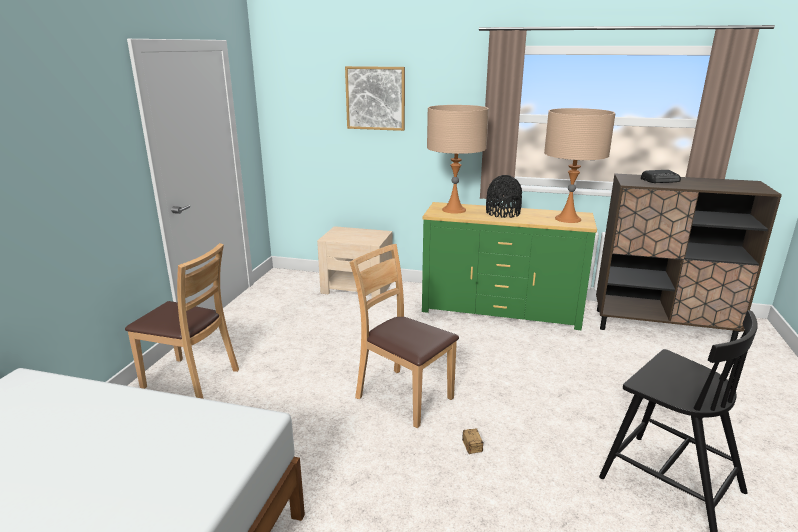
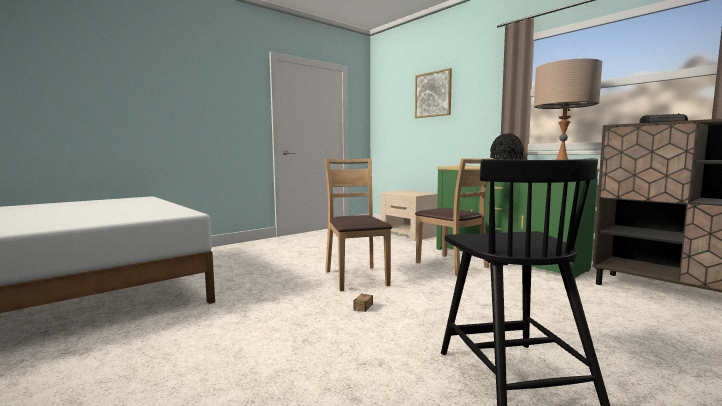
camera: 35 degrees right, 15 degrees down
brown chair [125,243,239,399] -> brown chair moved to [415,158,494,276]
beige table lamp [427,105,489,214] -> none

